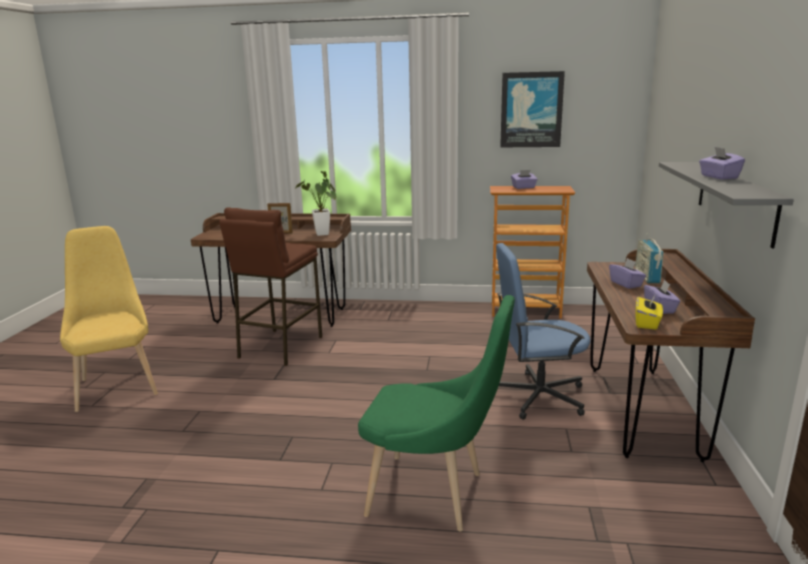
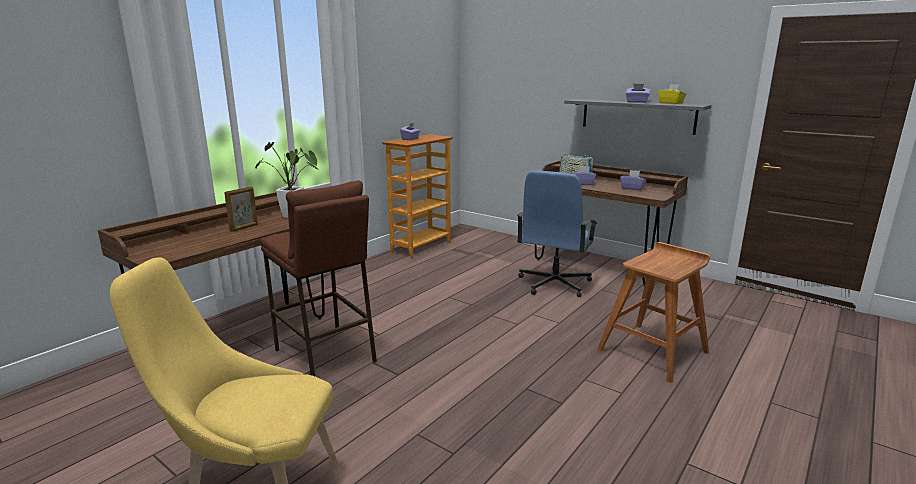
camera: 60 degrees left, 0 degrees up
green chair [358,295,515,532] -> brown stool [597,242,710,383]
picture [500,71,565,147] -> none
yellow tissue box [635,293,663,330] -> yellow tissue box moved to [658,84,687,104]

